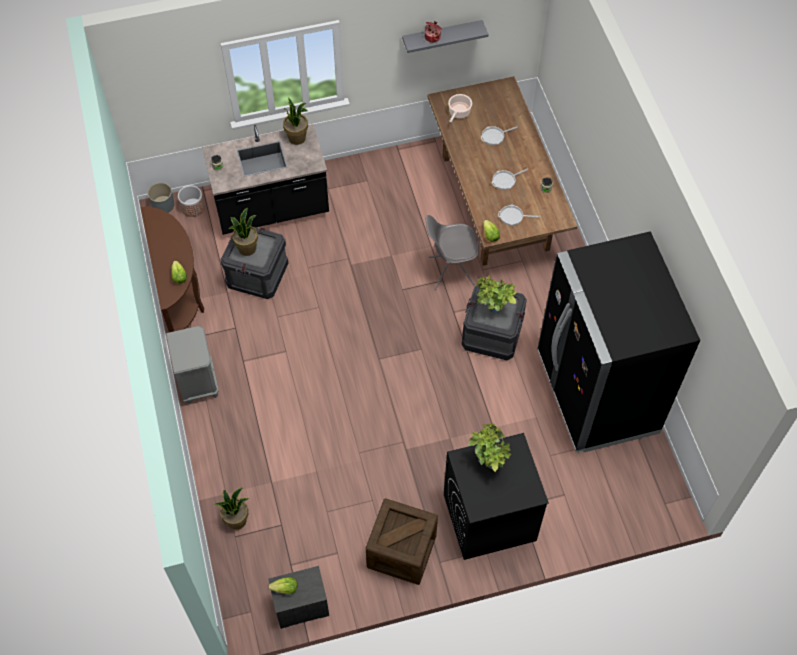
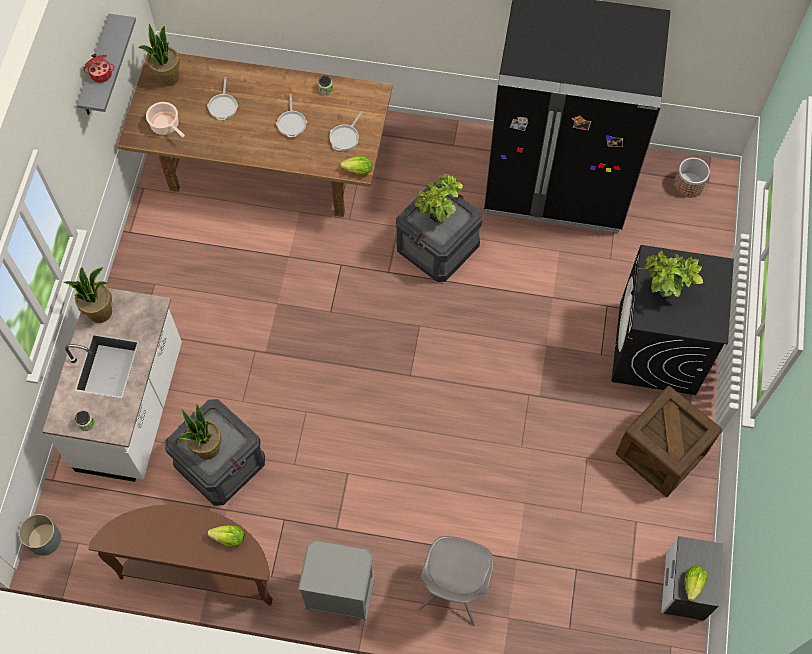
camera: 65 degrees left, 5 degrees up
planter [178,185,205,217] -> planter moved to [674,158,710,198]
black counter [202,124,329,235] -> white counter [42,288,182,482]
potted plant [214,487,249,530] -> potted plant moved to [138,24,180,86]
grey chair [426,215,479,290] -> grey chair moved to [419,536,493,626]

